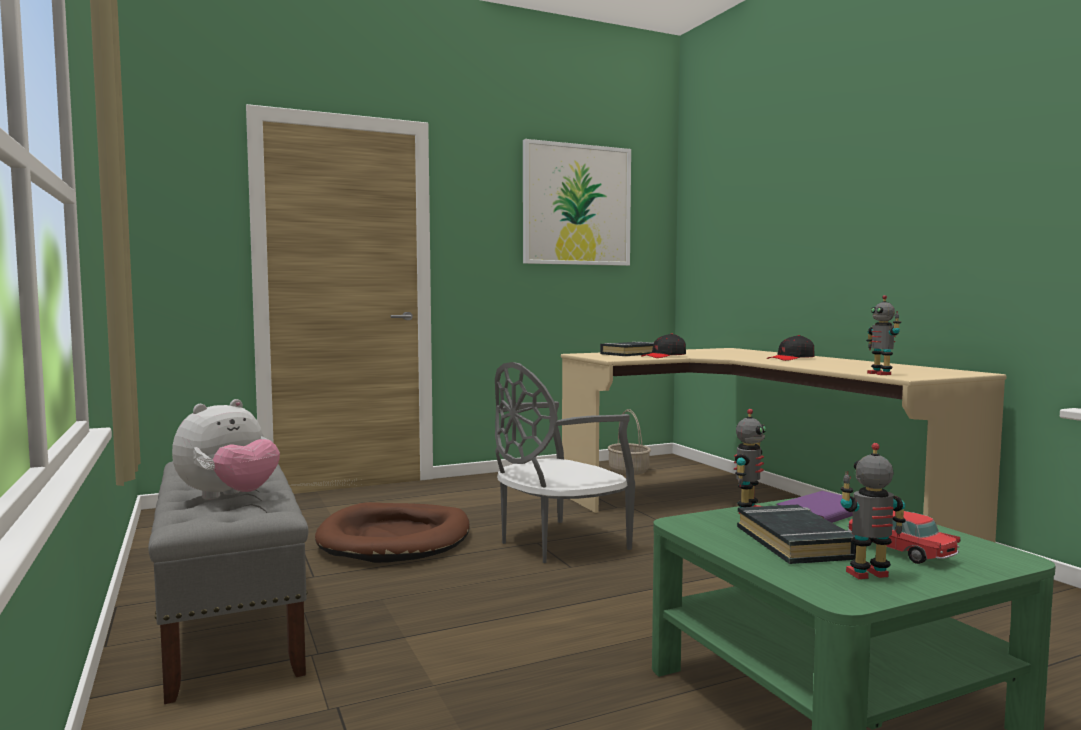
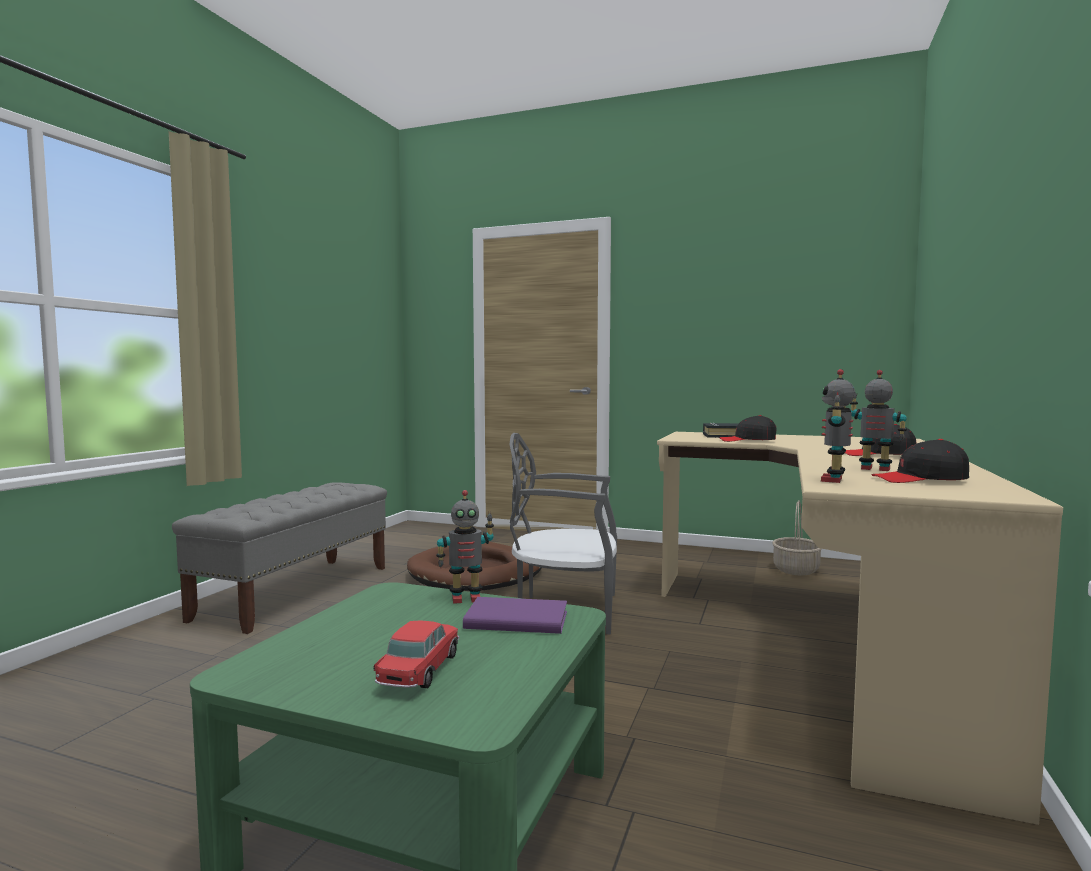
camera: 45 degrees right, 0 degrees up
plush toy [172,399,280,500] -> none
picture [523,139,631,266] -> none
black book [737,505,856,564] -> none
toy robot [841,443,906,579] -> toy robot moved to [850,370,907,471]
none -> black cap [872,439,969,483]

